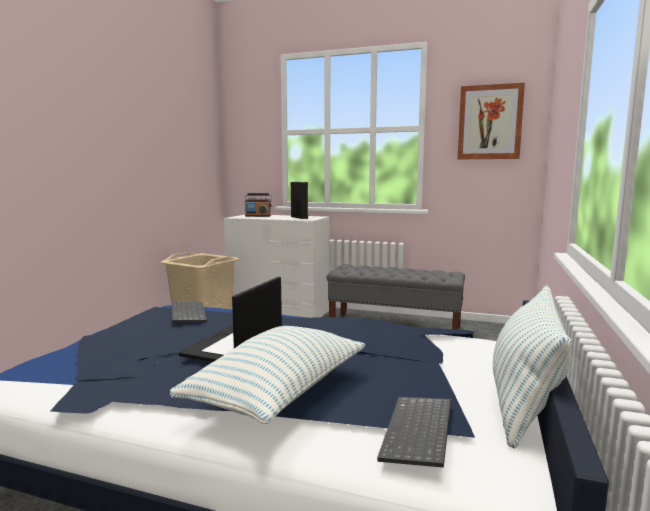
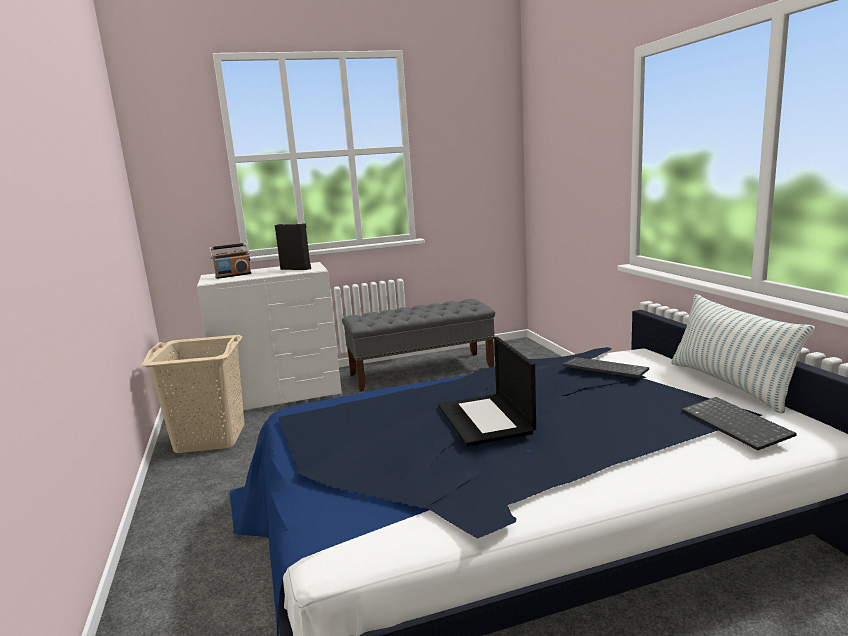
camera: 35 degrees left, 5 degrees up
pillow [170,326,365,424] -> none
keyboard [172,302,207,322] -> keyboard moved to [563,357,649,378]
picture [458,83,525,159] -> none

